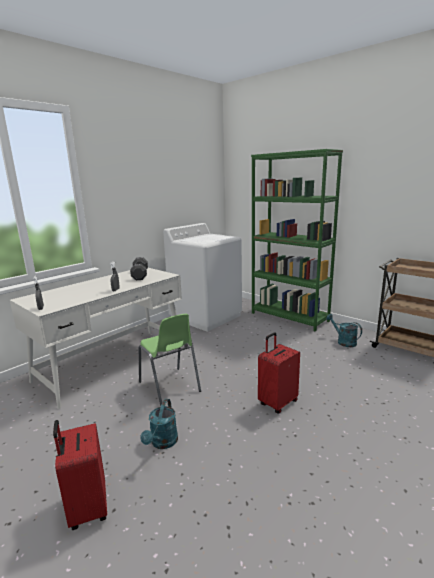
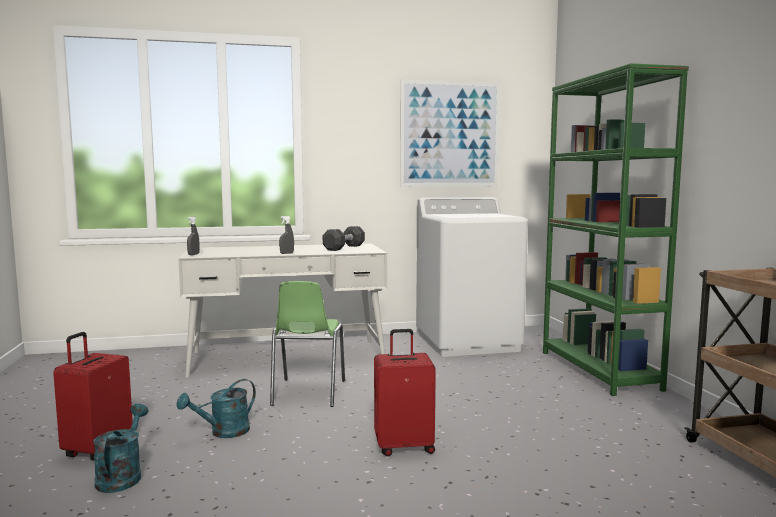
camera: 35 degrees right, 10 degrees down
turquoise watering can [326,314,362,347] -> turquoise watering can moved to [93,404,148,493]
none -> picture [400,80,500,186]

